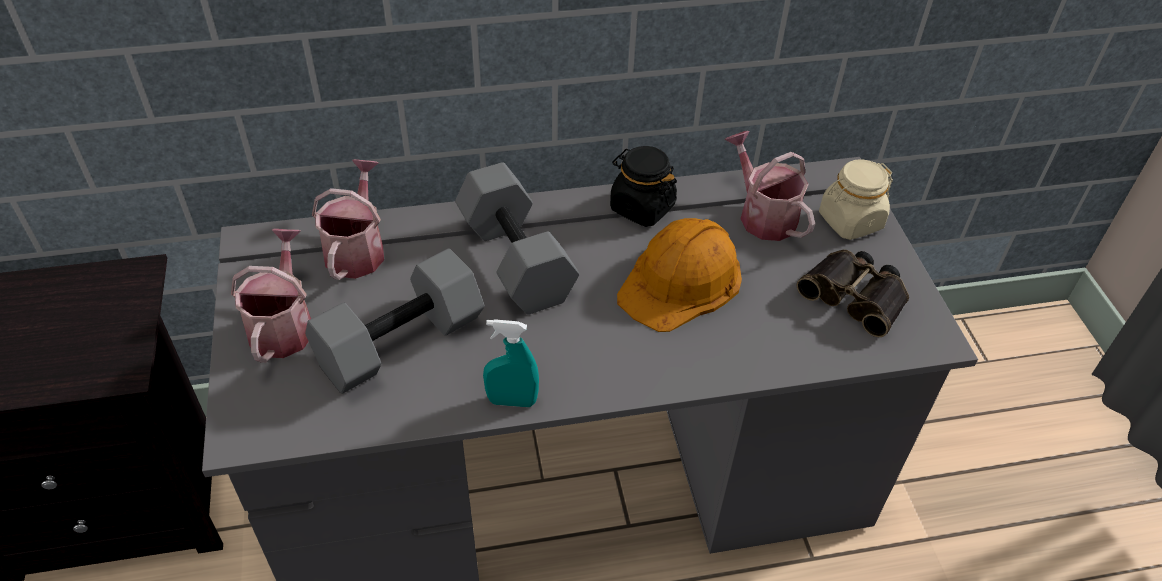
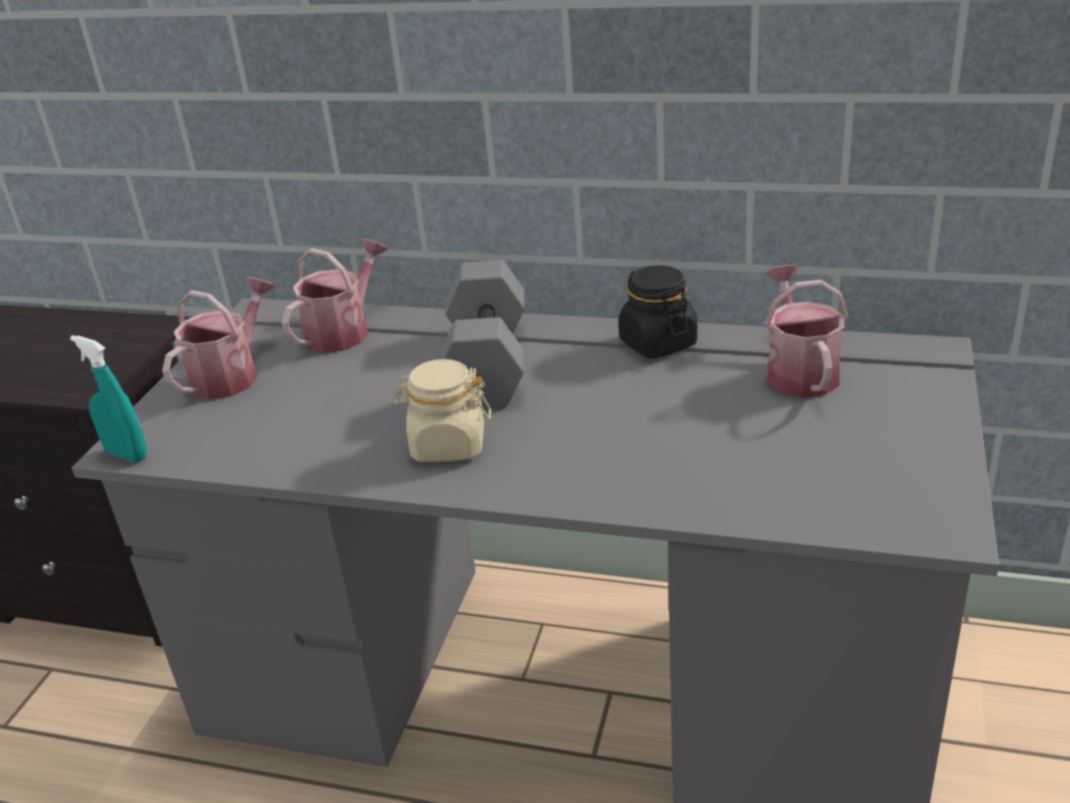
camera: 30 degrees right, 15 degrees down
grey dumbbell [305,248,484,394] -> none
turquoise spray bottle [483,319,539,407] -> turquoise spray bottle moved to [70,335,147,462]
orange hard hat [617,218,742,332] -> none
binoculars [796,249,909,338] -> none
beige jar [819,159,893,240] -> beige jar moved to [392,359,491,462]

